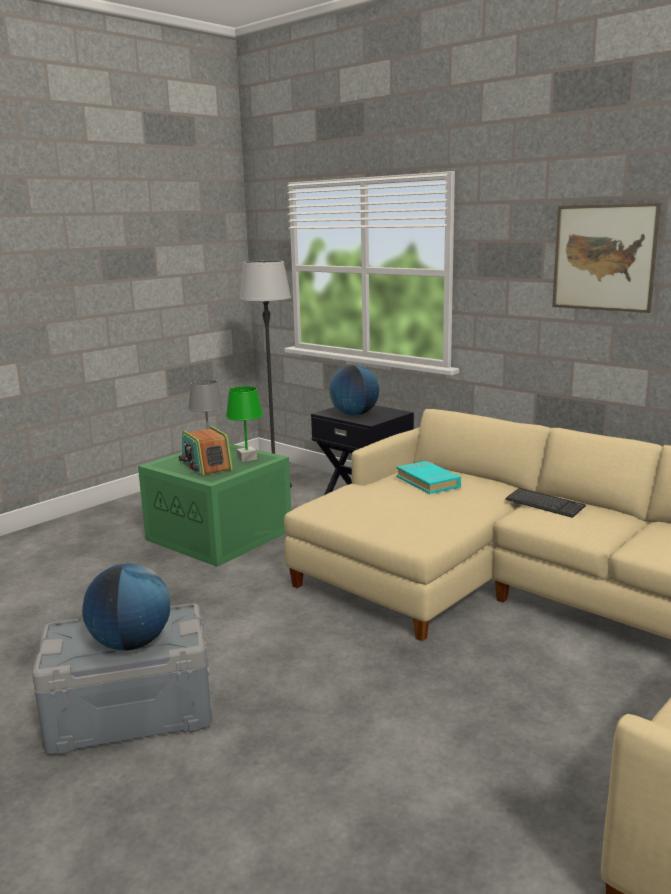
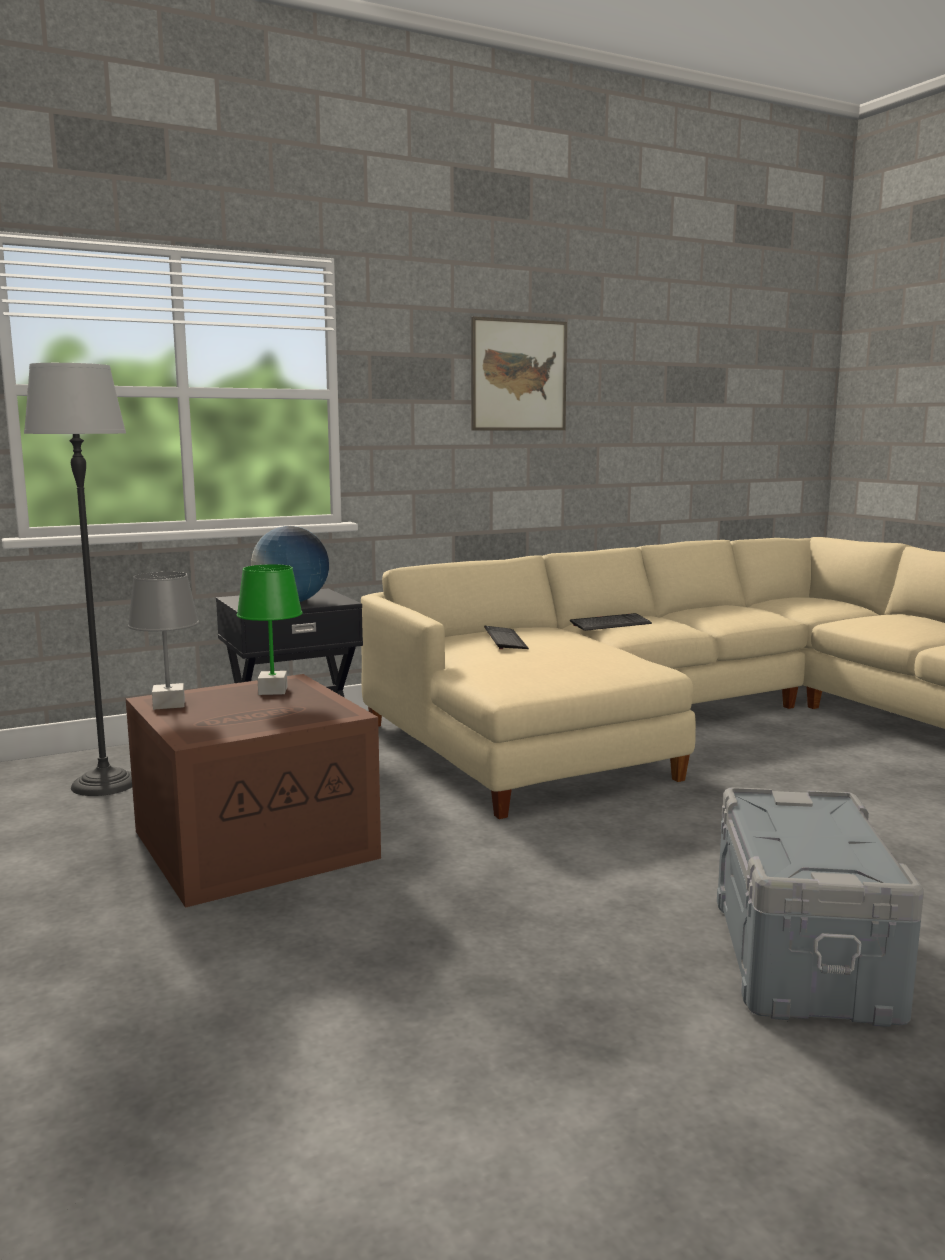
camera: 70 degrees left, 5 degrees down
globe [82,563,170,650] -> none
green storage box [138,444,291,567] -> brown storage box [126,674,381,908]
radio [179,426,233,477] -> none
turquoise book [397,461,461,494] -> keyboard [484,626,529,649]

